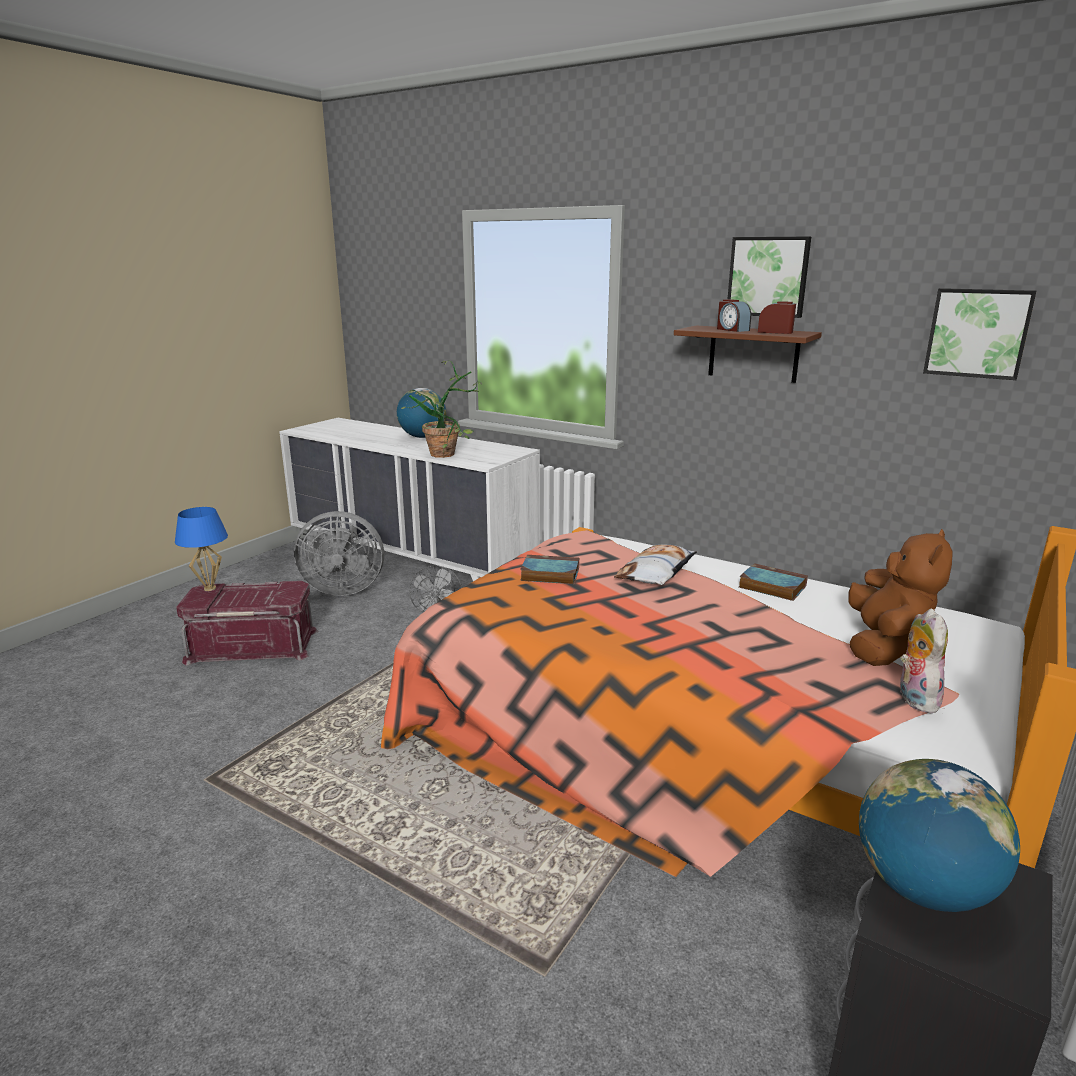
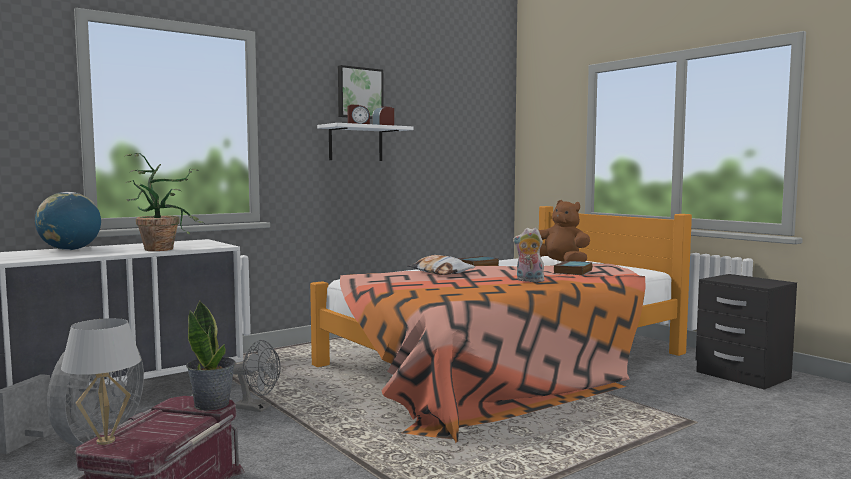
camera: 70 degrees left, 15 degrees down
blue table lamp [175,507,228,591] -> white table lamp [61,318,141,445]
book [520,555,579,584] -> book moved to [554,261,593,275]
brown shelf [674,325,822,383] -> white shelf [317,123,414,161]
globe [859,759,1020,912] -> none
plush toy [900,609,948,714] -> plush toy moved to [513,228,544,282]
picture [923,288,1036,380] -> none
none -> potted plant [186,301,236,411]

